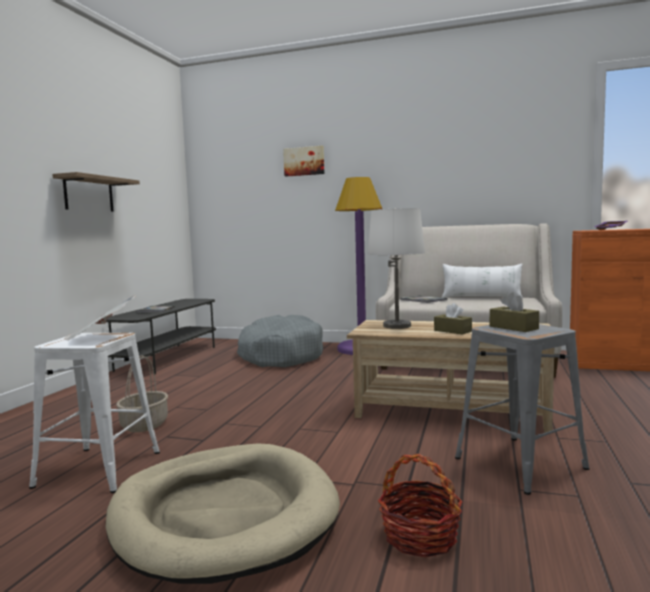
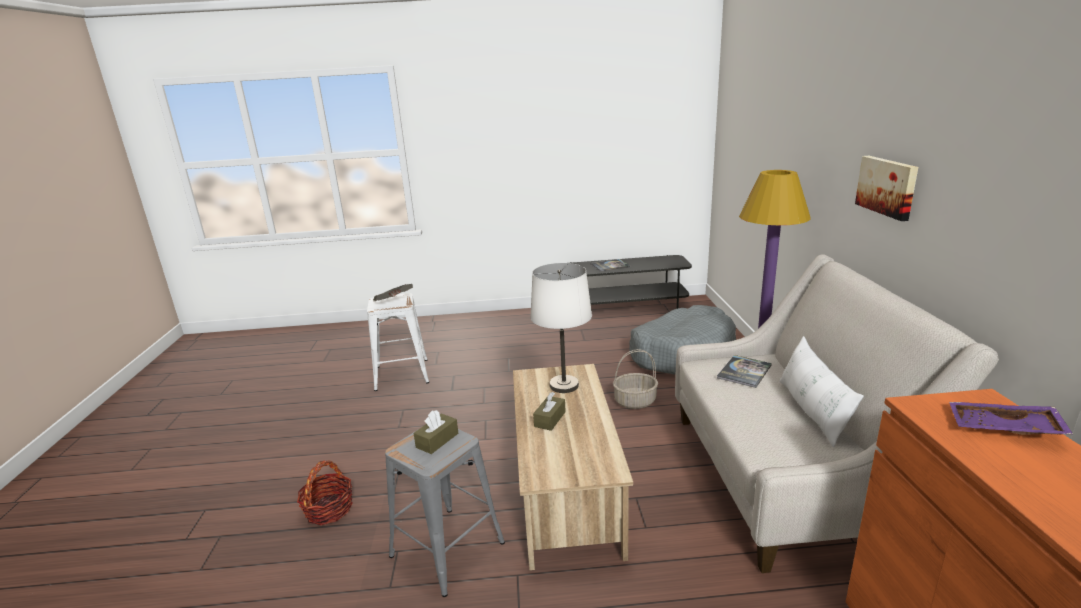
camera: 70 degrees right, 15 degrees up
shelf [52,172,140,211] -> none
beige dog bed [105,443,340,584] -> none
basket [116,356,168,432] -> basket moved to [613,349,658,409]
picture [283,146,324,177] -> picture moved to [855,156,918,221]

